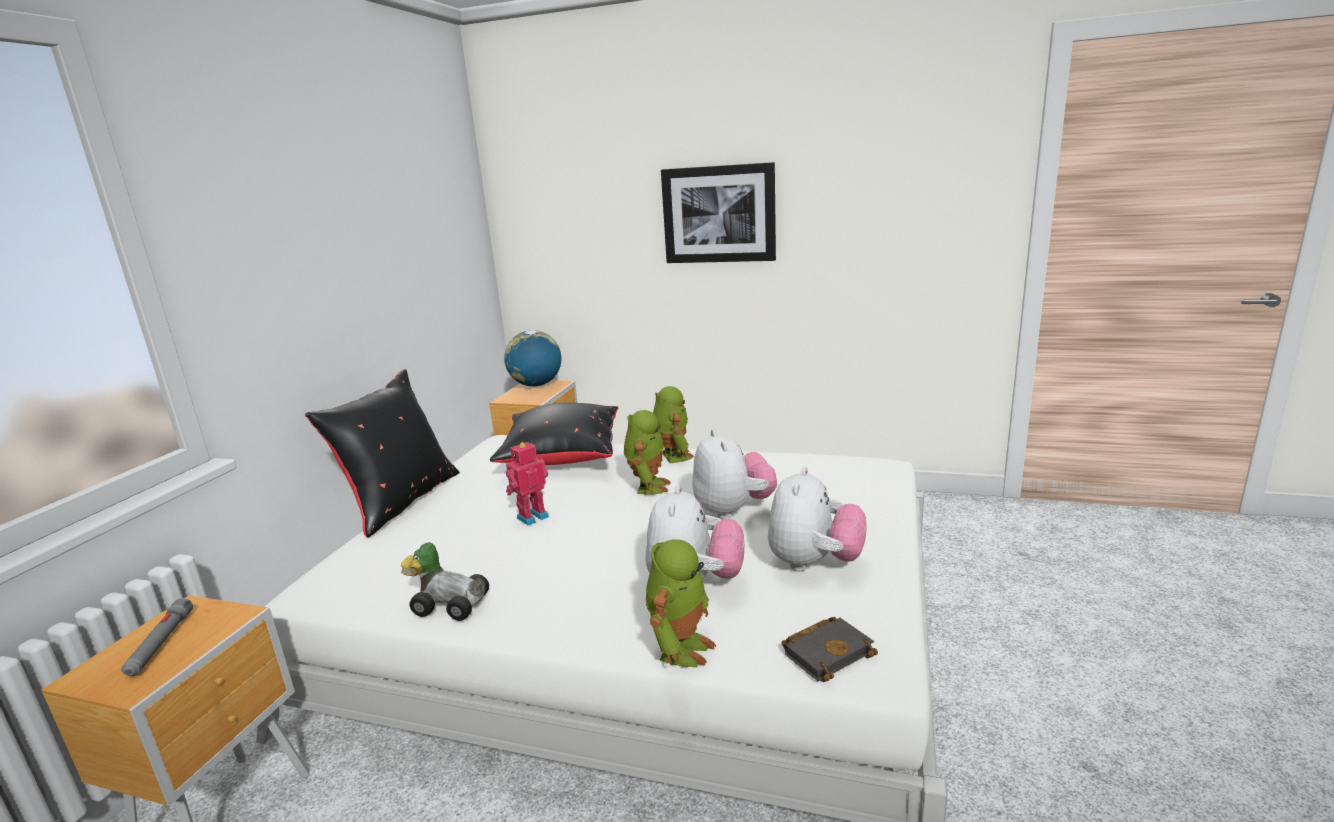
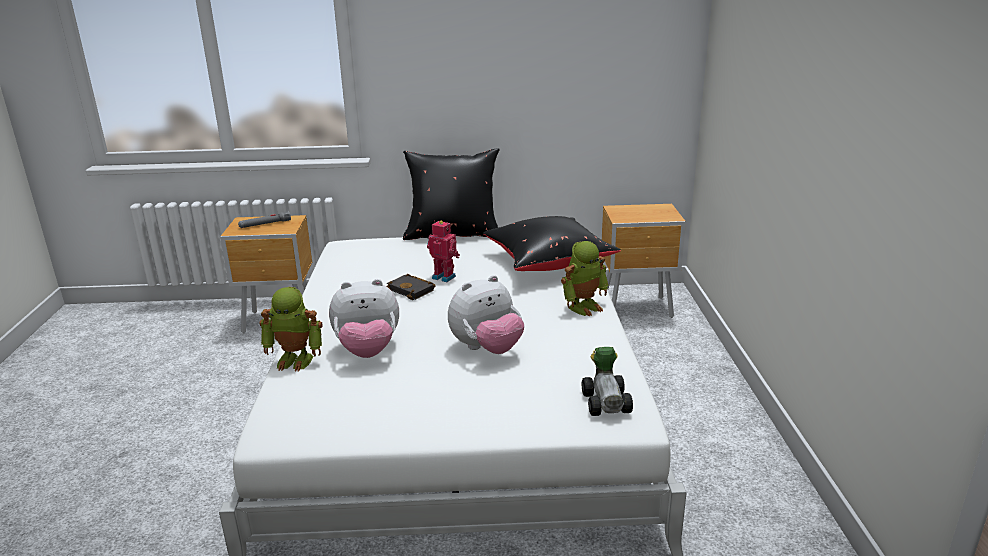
camera: 70 degrees right, 5 degrees up
toy car [401,542,489,621] -> toy car moved to [582,347,633,416]
globe [504,330,561,387] -> none
toy robot [624,410,671,494] -> none
picture [661,162,776,263] -> none
plush toy [768,466,867,571] -> none
black book [782,617,878,682] -> black book moved to [387,274,436,300]

